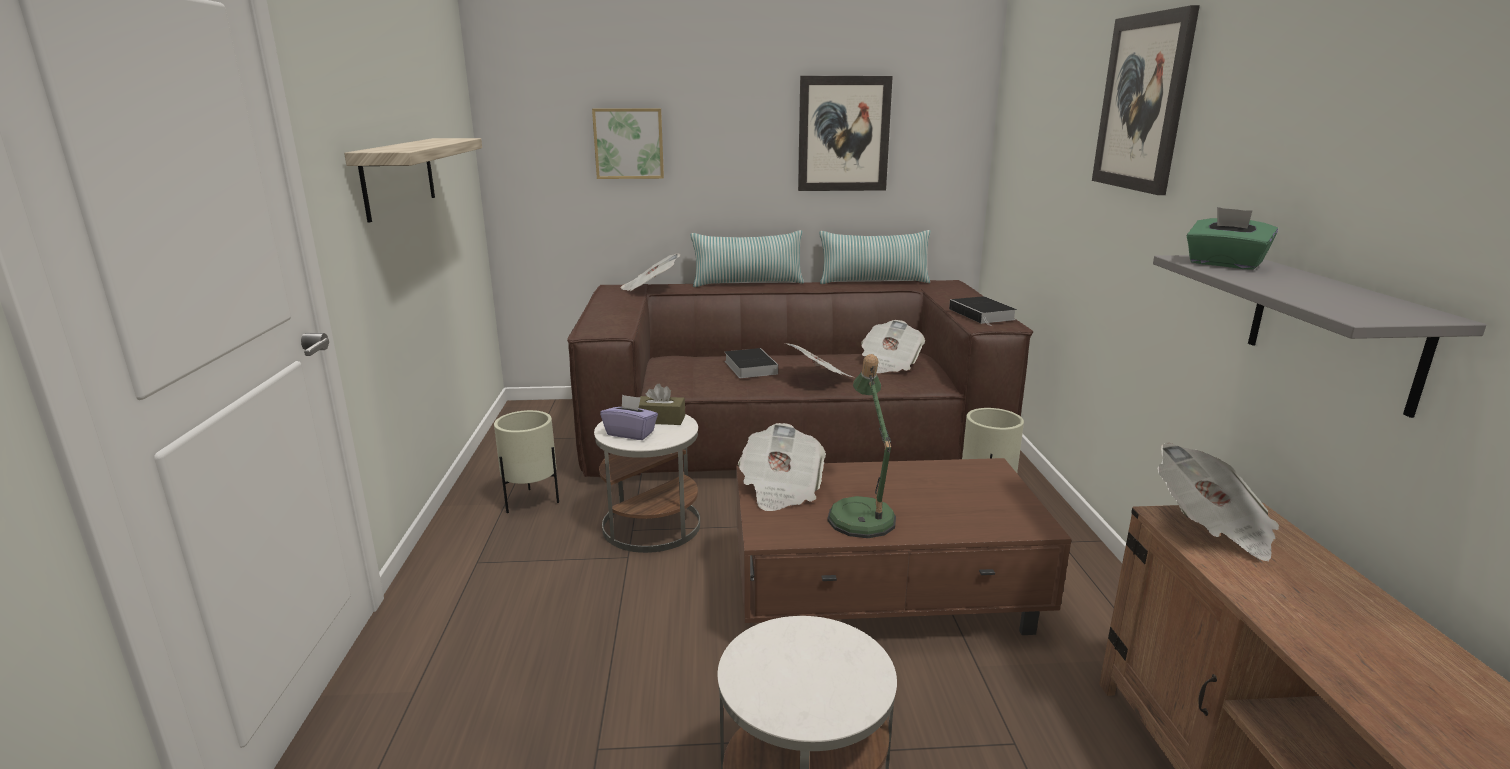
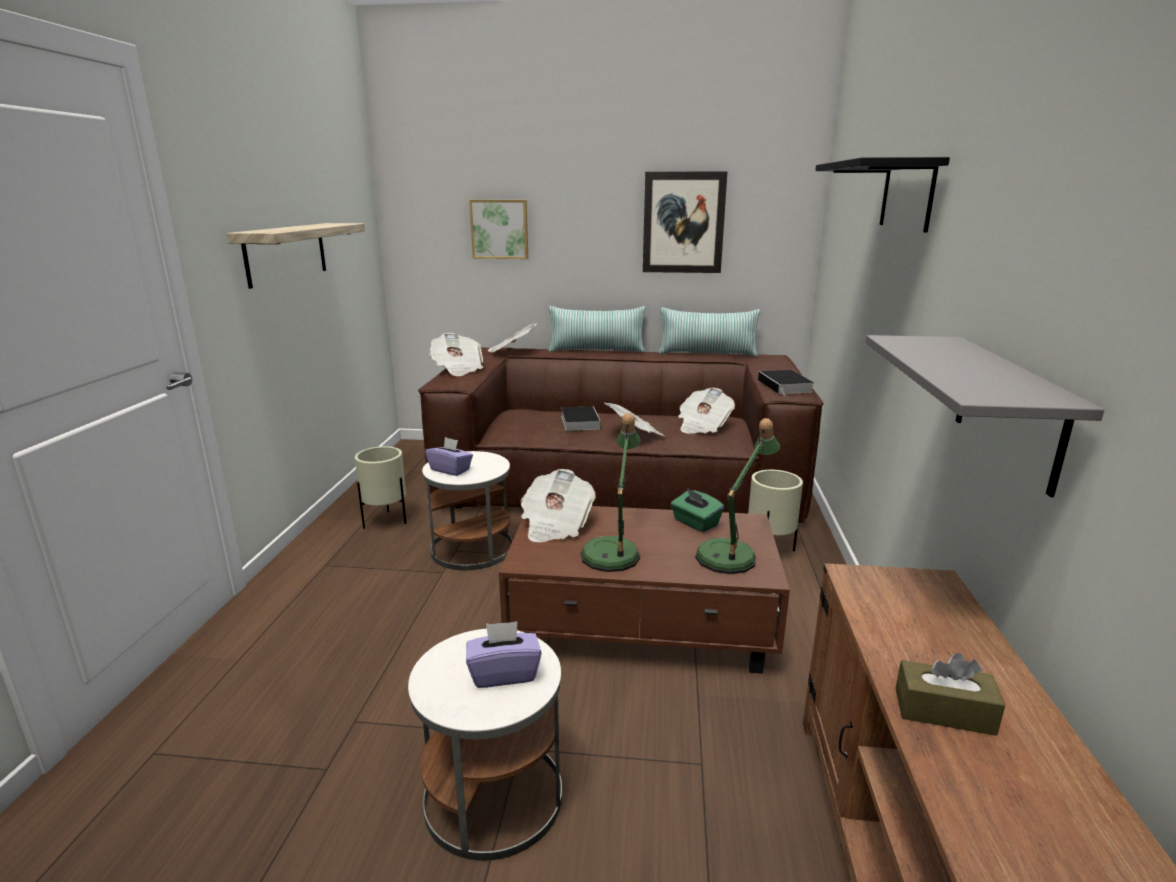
camera: 10 degrees right, 0 degrees up
brown tissue box [639,384,685,425] -> brown tissue box moved to [895,653,1005,736]
picture [1092,5,1200,195] -> black shelf [815,157,950,232]
newspaper [1157,443,1279,561] -> newspaper moved to [429,333,483,376]
green tissue box [1187,207,1278,270] -> green tissue box moved to [671,488,724,532]
none -> purple tissue box [466,621,541,688]
none -> table lamp [695,418,780,574]

